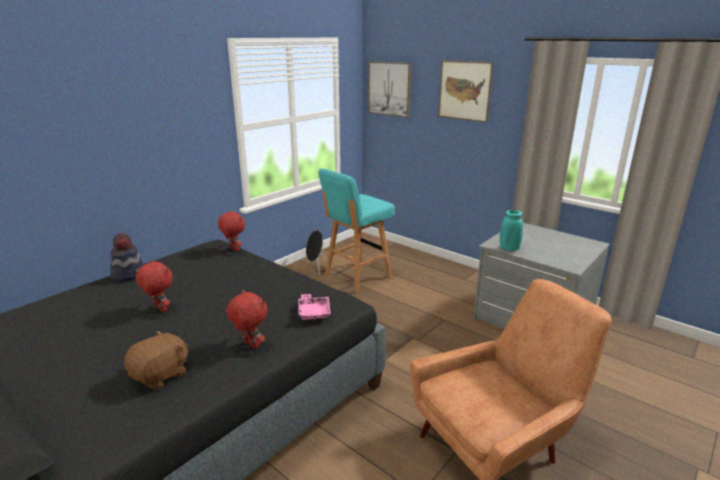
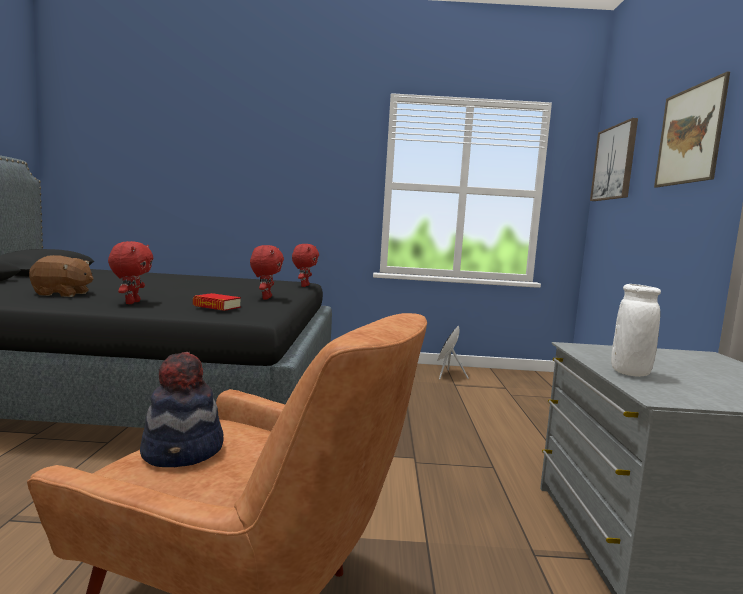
camera: 50 degrees right, 15 degrees down
hat [110,233,144,282] -> hat moved to [140,352,223,467]
red plush toy [136,260,173,312] -> red plush toy moved to [250,245,284,300]
pink tray [298,294,331,320] -> book [193,293,241,311]
turquoise stool [318,168,395,293] -> none
turquoise vase [500,210,523,251] -> none
none -> white vase [611,284,661,377]

